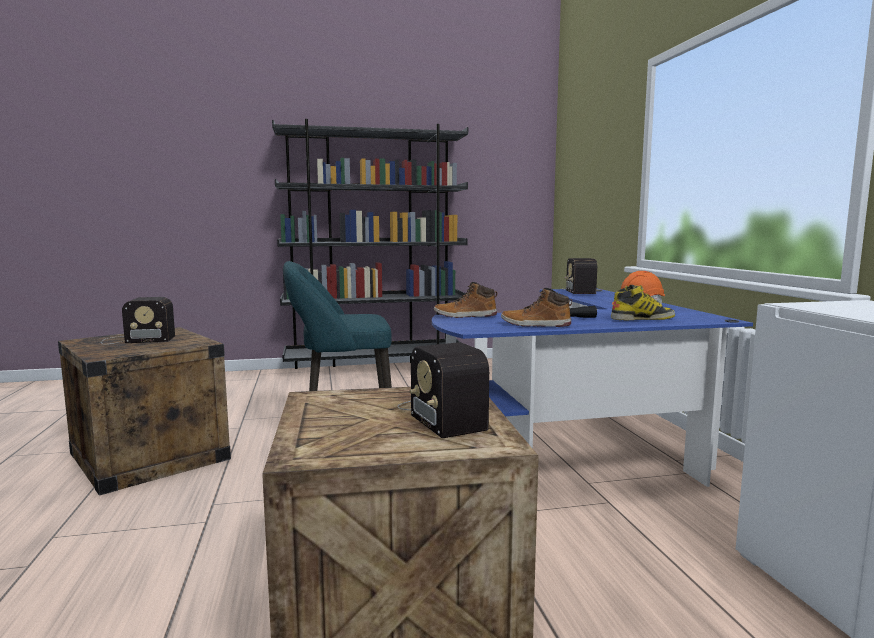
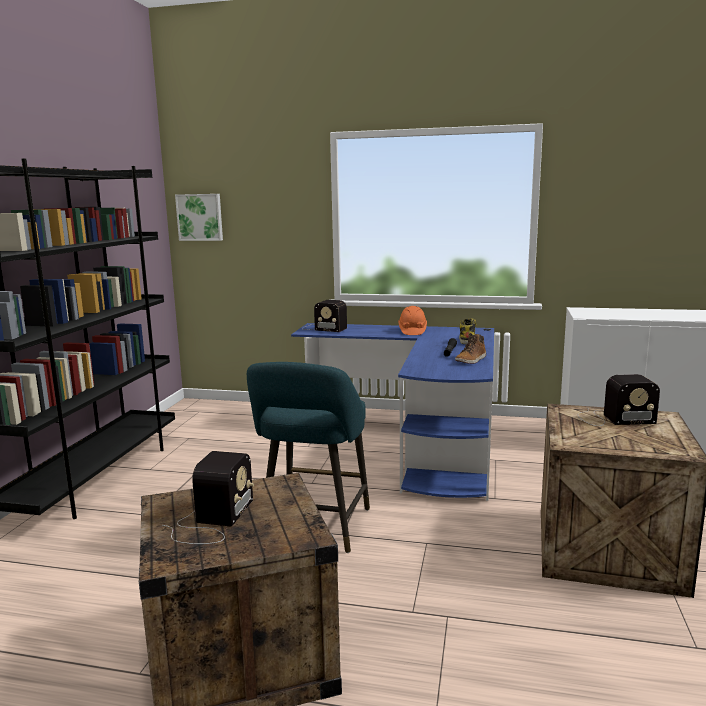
camera: 65 degrees left, 5 degrees up
boot [434,282,497,318] -> none
none -> picture [175,194,223,241]

